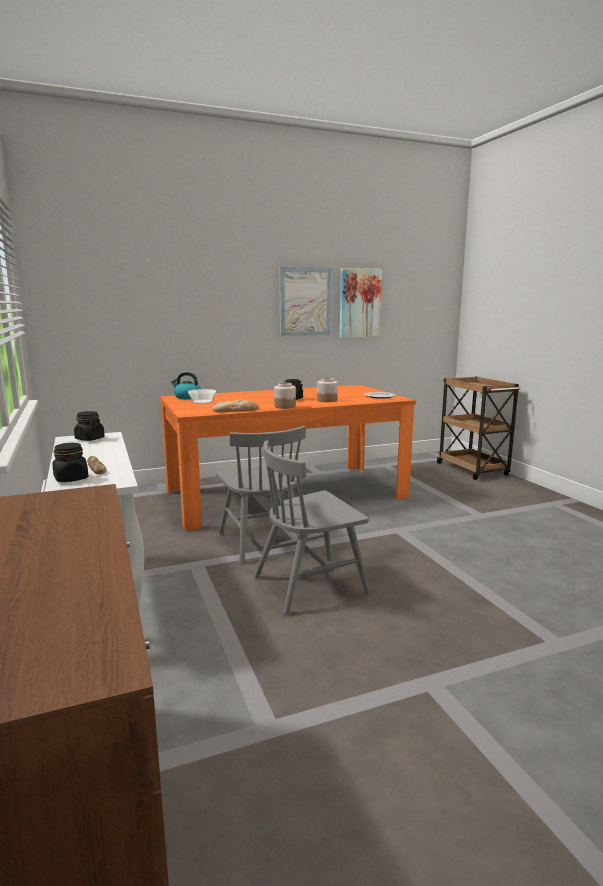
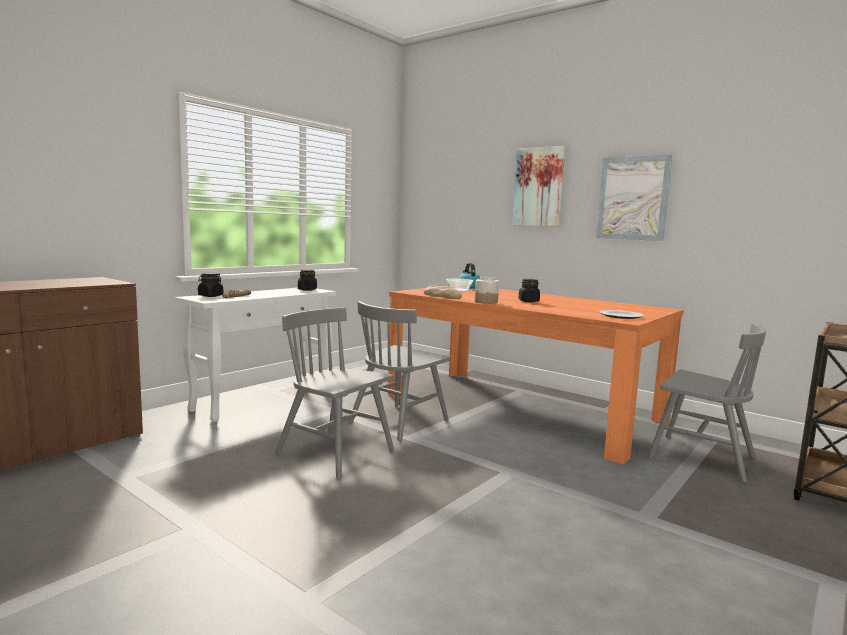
camera: 60 degrees right, 5 degrees down
jar [317,378,338,402] -> none
picture [340,268,382,338] -> picture moved to [512,146,565,227]
none -> grey chair [648,323,766,483]

